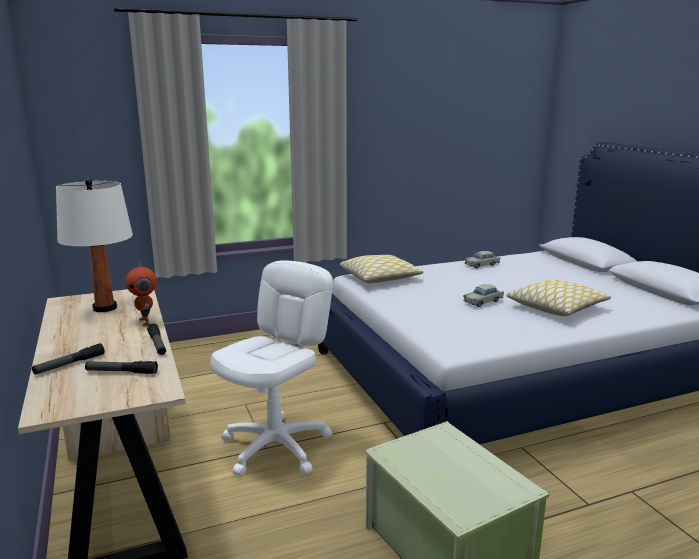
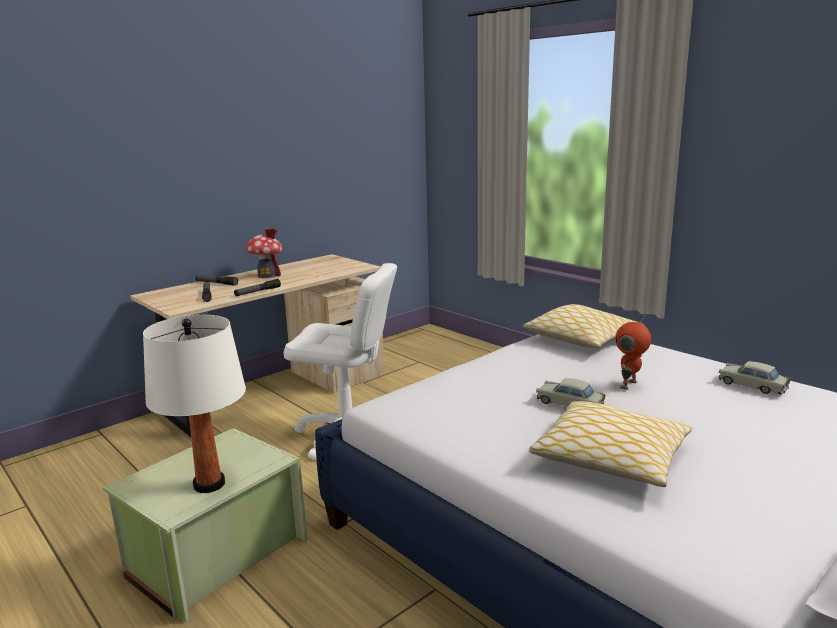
camera: 70 degrees right, 0 degrees up
white table lamp [56,179,133,312] -> white table lamp moved to [143,315,246,493]
toy robot [126,259,157,326] -> toy robot moved to [615,315,651,390]
none -> toy house [246,227,282,278]

